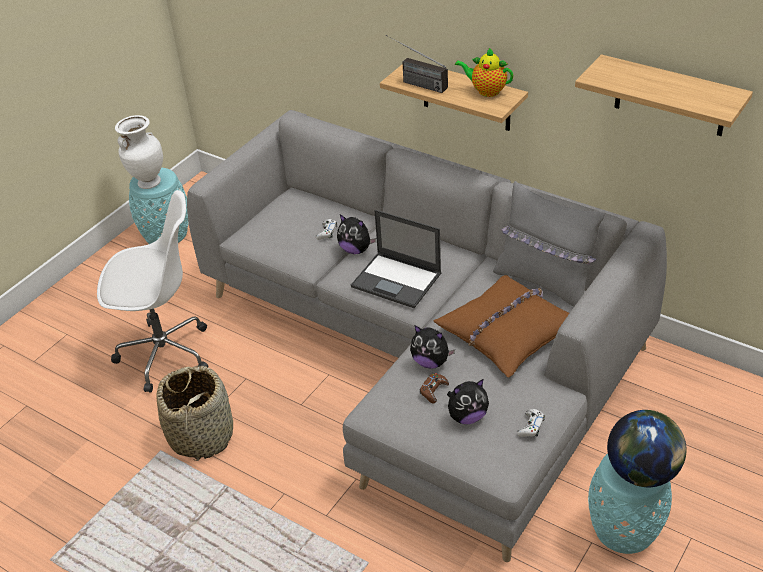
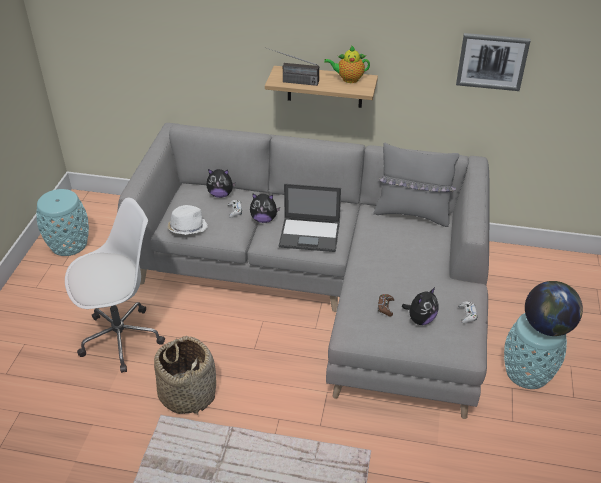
camera: 25 degrees left, 0 degrees up
white vase [115,115,163,189] -> none
plush toy [410,325,455,369] -> plush toy moved to [207,169,236,198]
brown pillow [433,275,569,378] -> none
shelf [575,54,753,136] -> picture [456,33,531,91]
none -> white hat [167,205,208,235]

